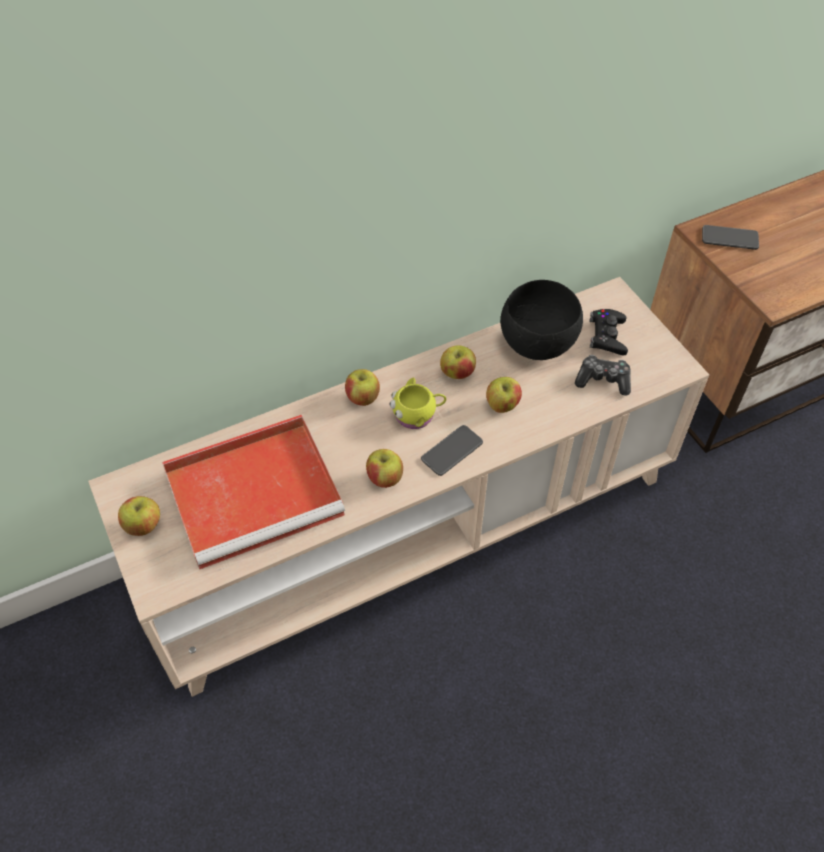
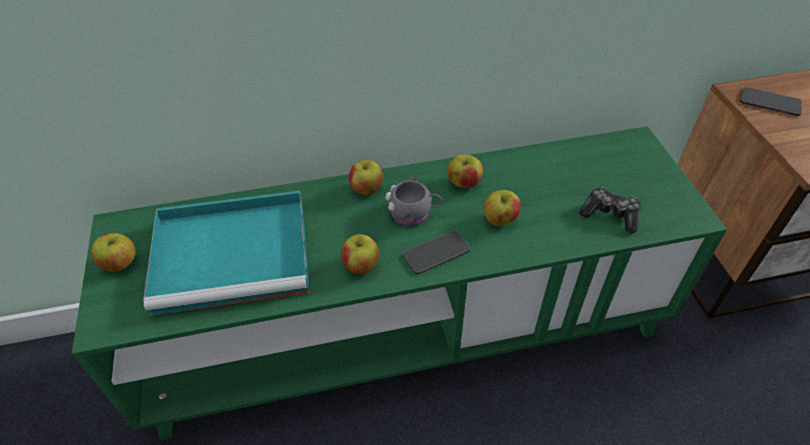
camera: 15 degrees right, 5 degrees down
beige tv stand [88,277,709,697] -> green tv stand [72,126,727,441]
red tray [162,415,345,570] -> turquoise tray [143,191,309,316]
yellow mug [389,377,446,429] -> grey mug [385,175,443,226]
black bowl [500,280,583,360] -> none
black game controller [589,309,628,355] -> none

